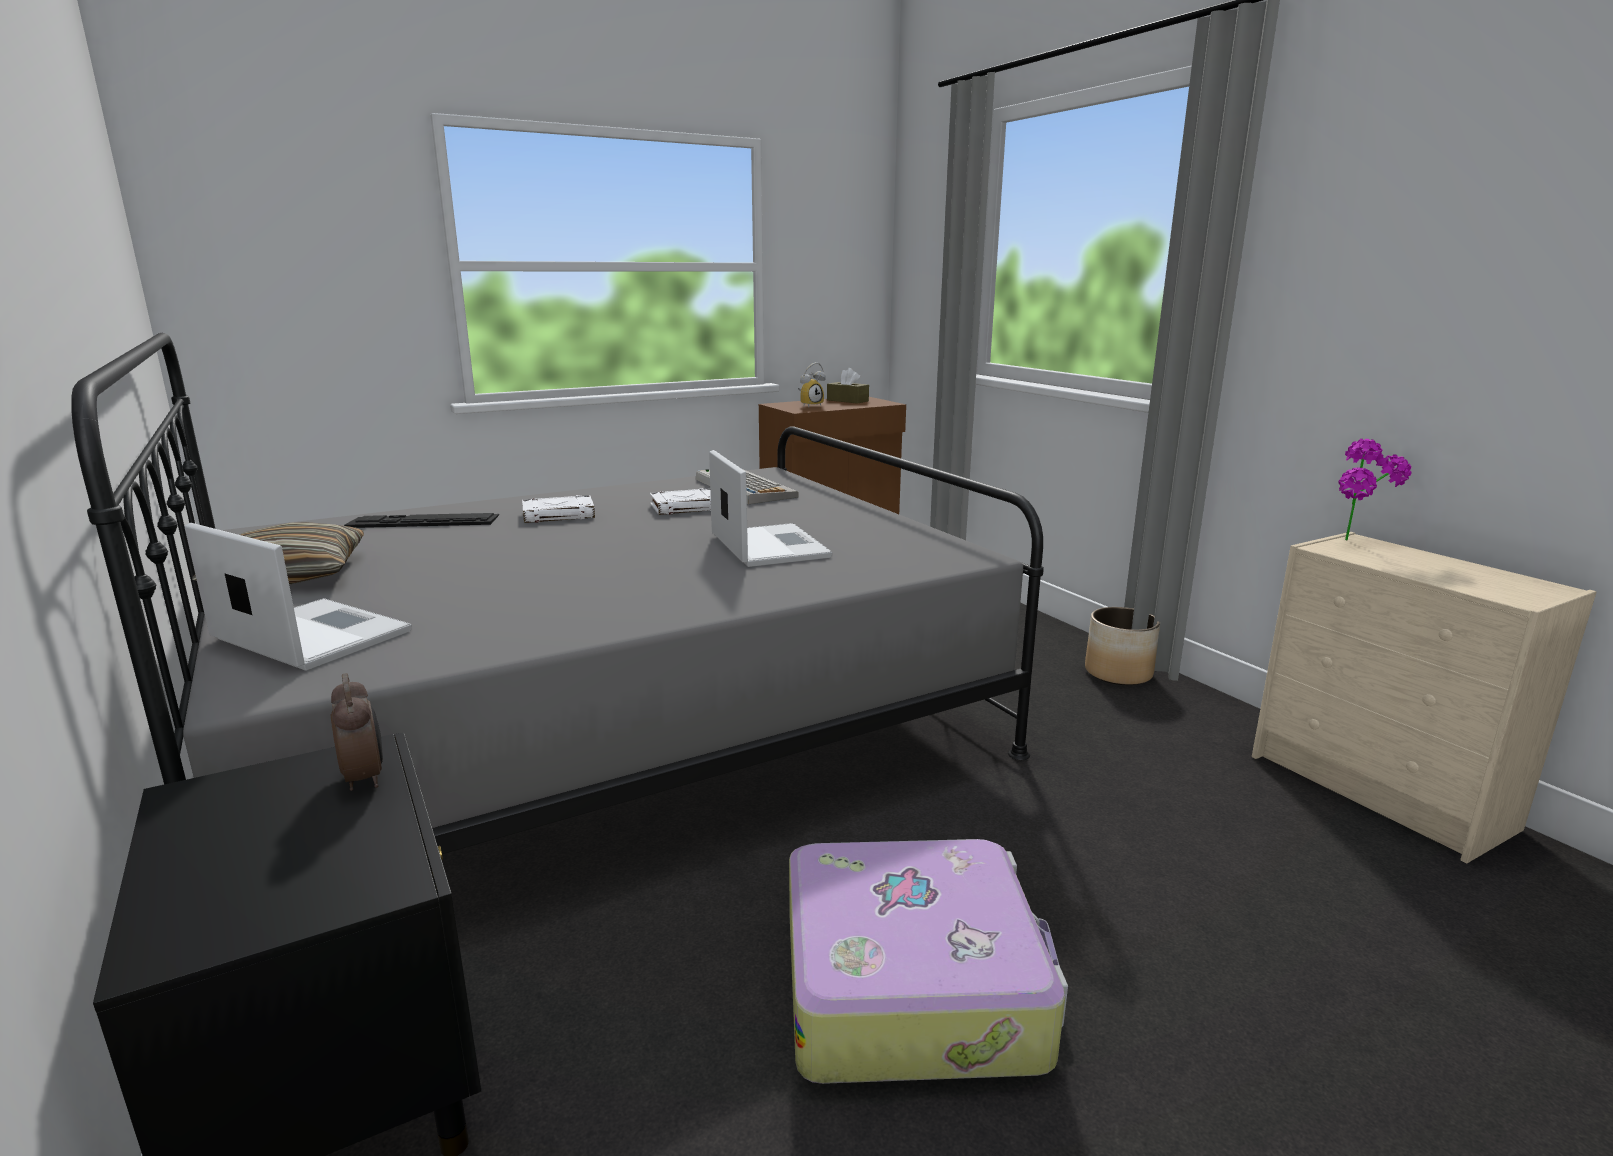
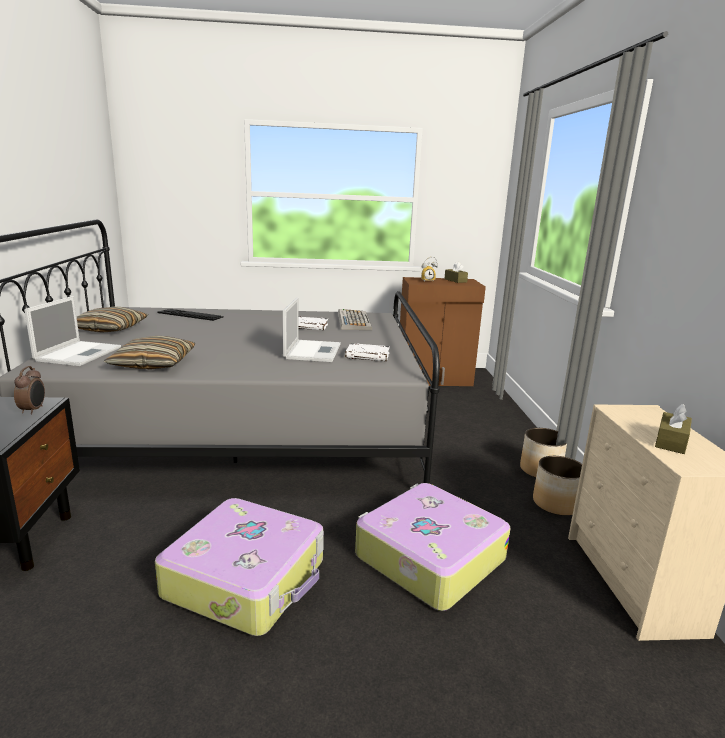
camera: 25 degrees right, 0 degrees up
laptop [185,523,412,671] -> laptop turned 45 degrees clockwise [24,296,121,366]
white book [522,495,595,523] -> white book moved to [345,343,390,361]
potted plant [1338,439,1412,540] -> none
none -> pillow [104,336,196,370]
none -> suitcase [355,483,511,611]
none -> planter [533,456,582,516]
none -> brown tissue box [655,404,692,454]

